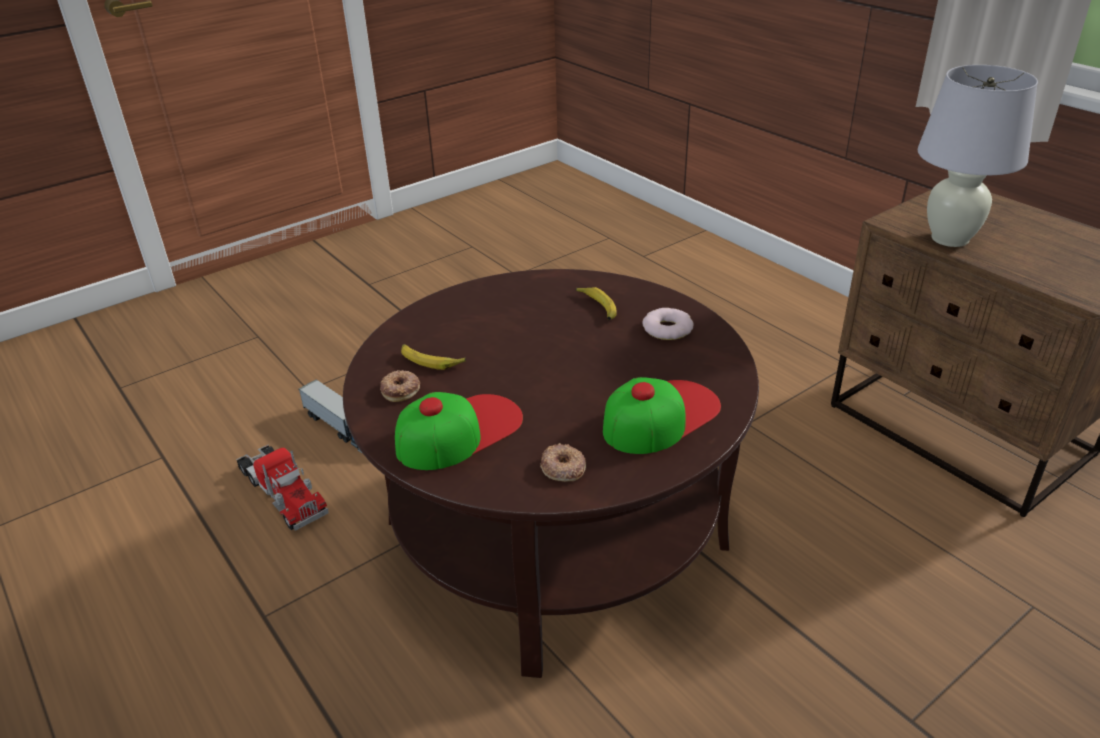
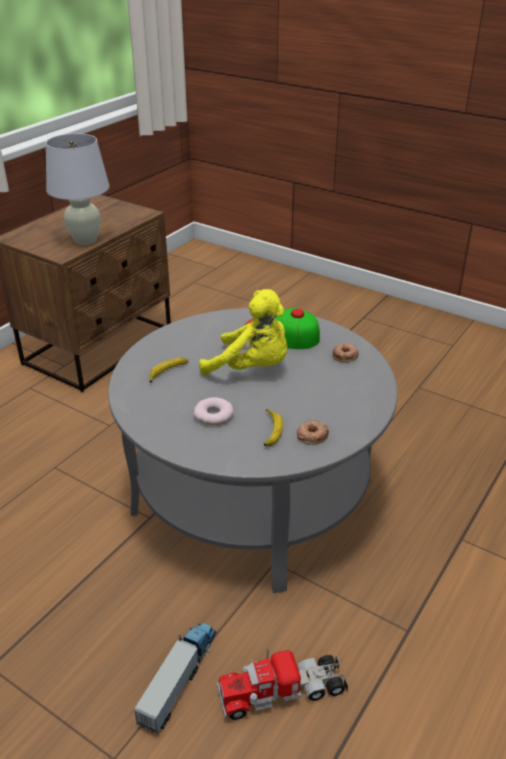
camera: 110 degrees left, 0 degrees up
toy truck [236,444,328,531] -> toy truck turned 135 degrees counterclockwise [217,649,349,720]
brown coffee table [343,269,759,678] -> grey coffee table [108,308,398,593]
cap [395,392,523,470] -> none
donut [642,308,694,340] -> donut moved to [194,397,234,425]
none -> yellow plush toy [199,289,287,376]

